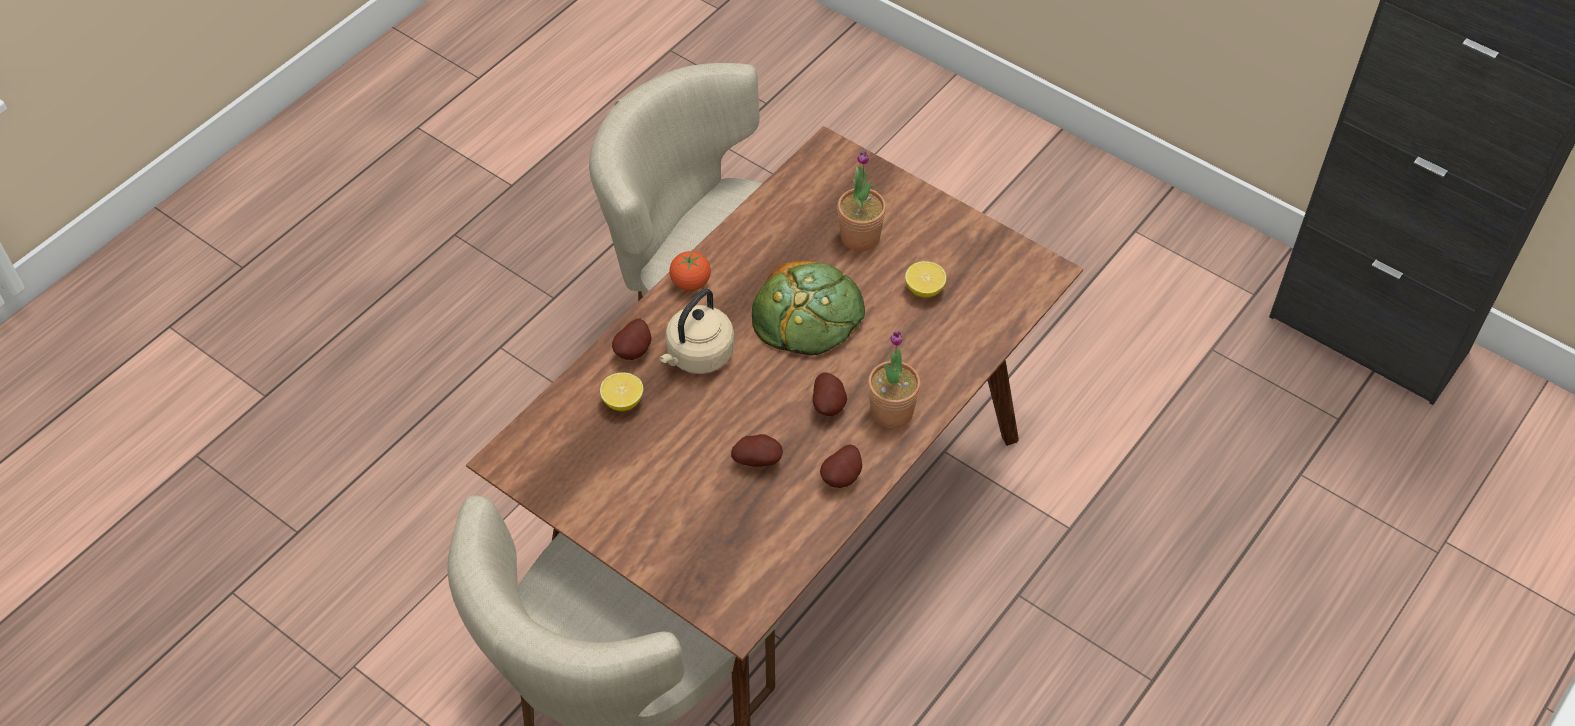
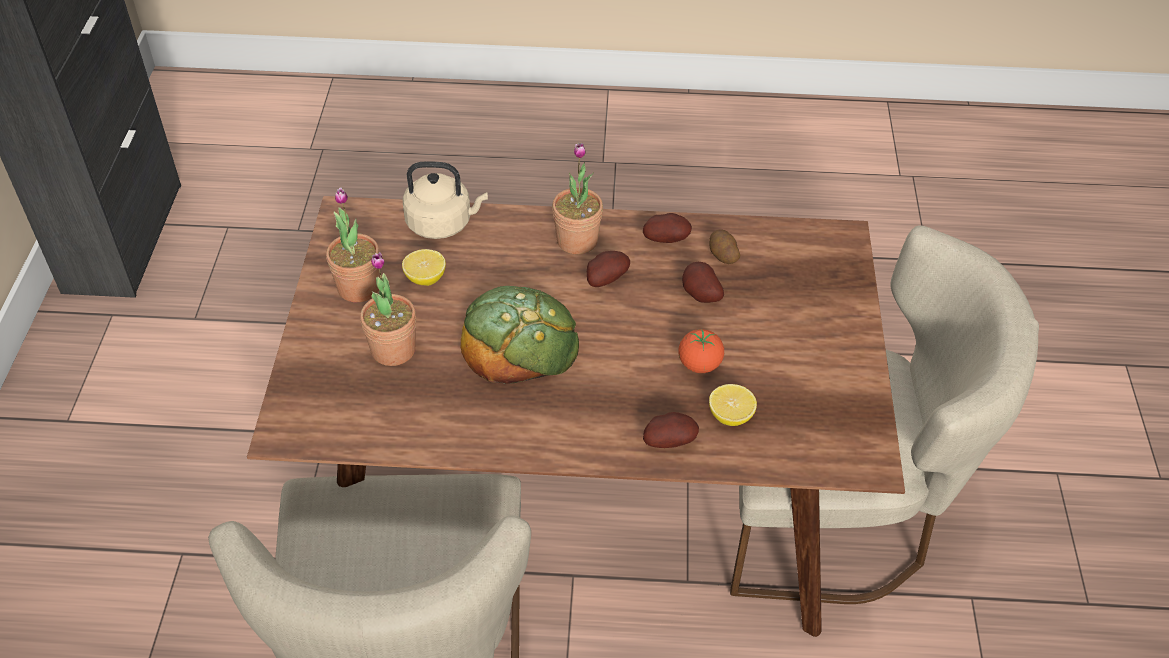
camera: 125 degrees left, 5 degrees down
beige kettle [659,289,735,374] -> beige kettle moved to [402,161,488,239]
tomato [669,251,711,291] -> tomato moved to [678,329,724,373]
none -> potted plant [326,187,380,303]
none -> potato [709,229,740,264]

